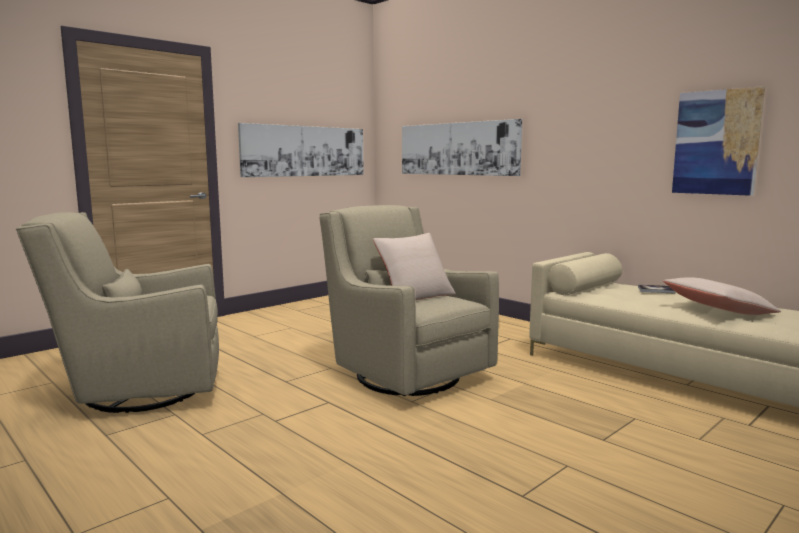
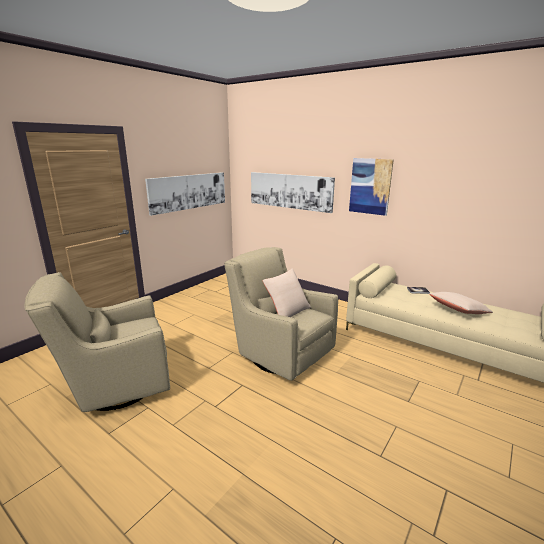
camera: 10 degrees left, 10 degrees up
picture [672,86,765,196] -> picture moved to [349,158,394,216]

